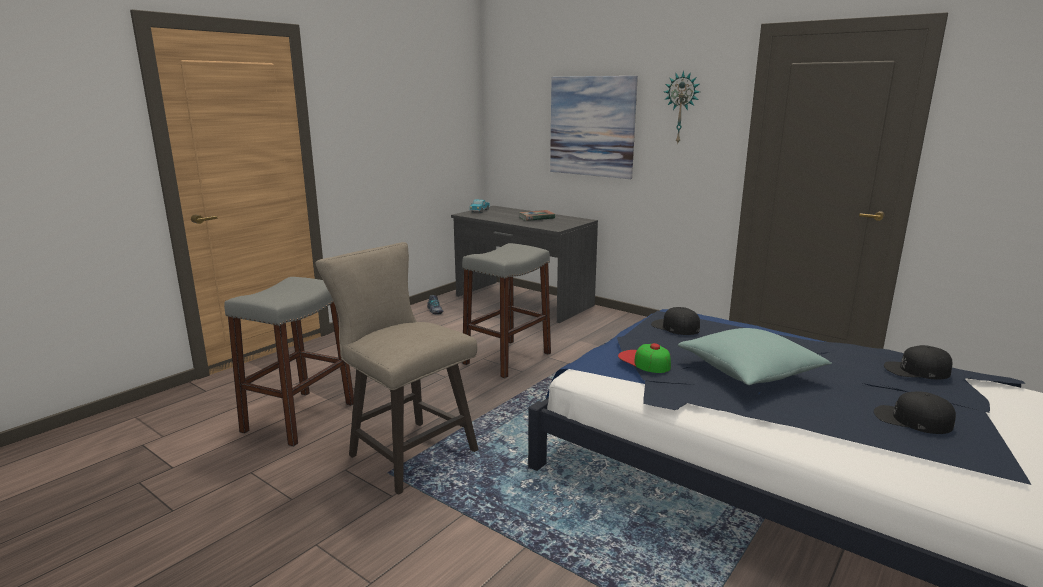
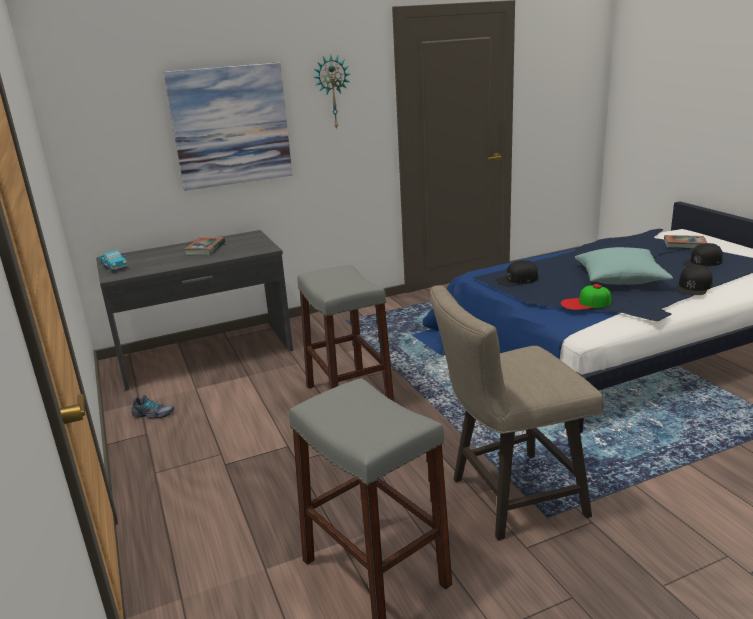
camera: 60 degrees left, 5 degrees up
black cap [884,345,952,380] -> black cap moved to [675,265,713,295]
none -> book [664,235,707,249]

